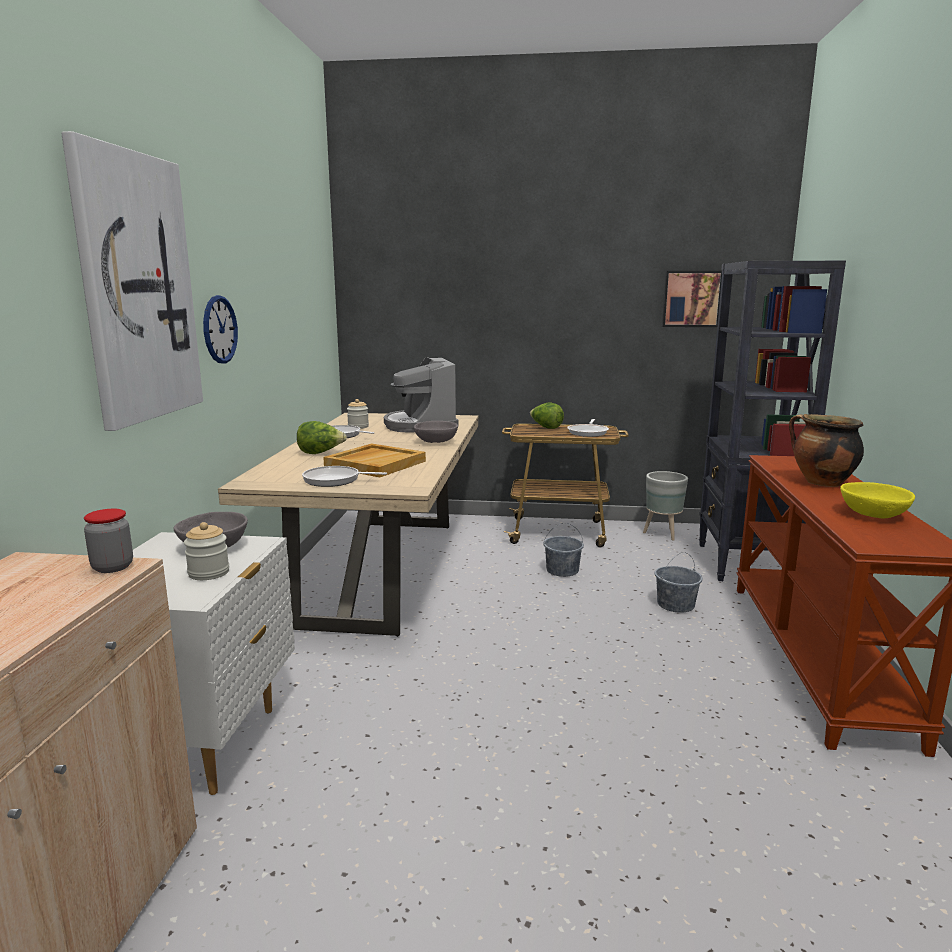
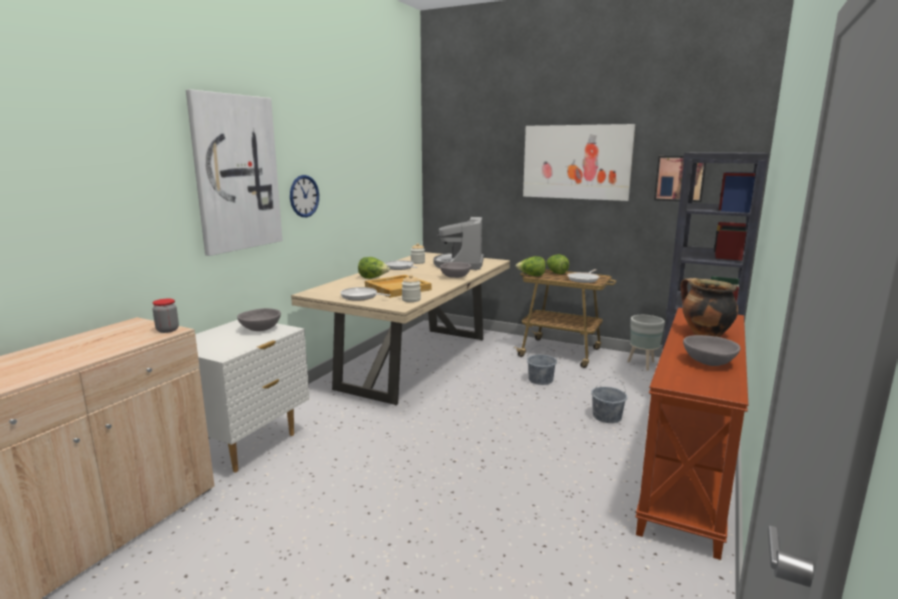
camera: 20 degrees right, 0 degrees up
jar [184,522,229,580] -> jar moved to [401,275,421,302]
yellow bowl [840,482,915,518] -> grey bowl [683,335,740,366]
none -> lettuce [516,256,546,276]
none -> picture [523,124,635,201]

